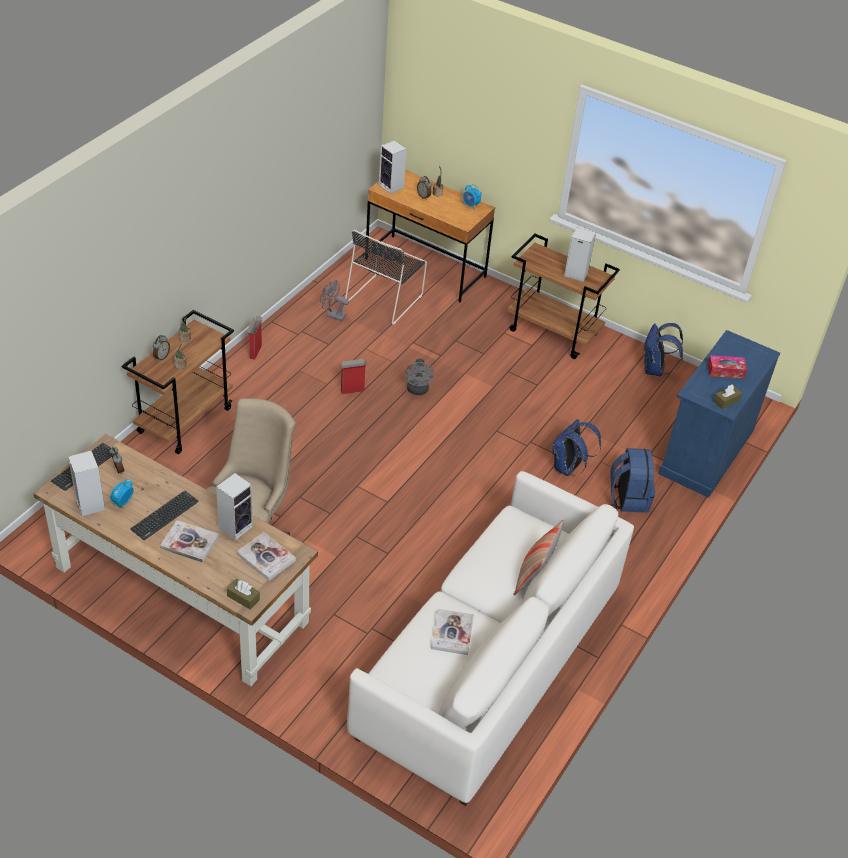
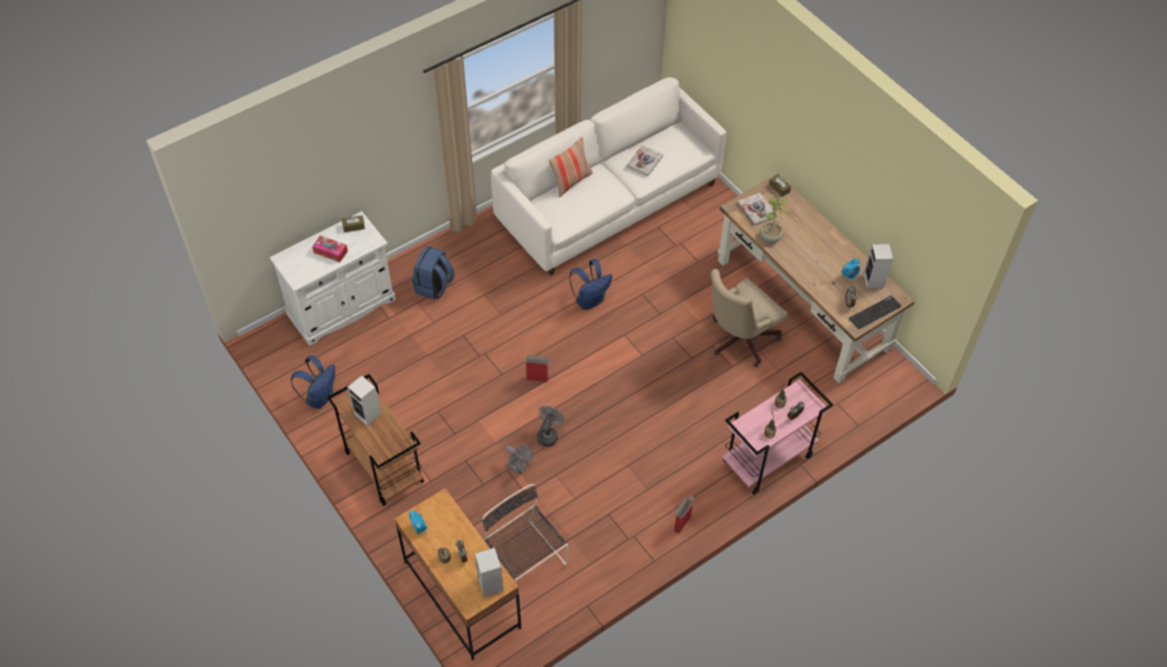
camera: 155 degrees left, 10 degrees up
brown cart [122,310,234,454] -> pink cart [722,372,833,495]
keyboard [130,490,199,540] -> none
book [160,520,219,563] -> none
speaker [216,473,253,541] -> potted plant [760,195,790,242]
grey fan [320,280,349,321] -> grey fan moved to [505,444,533,475]
cardboard box [339,359,367,394] -> cardboard box moved to [524,355,550,382]
black chair [345,229,427,325] -> black chair turned 90 degrees counterclockwise [482,484,568,598]
blue backpack [552,419,601,476] -> blue backpack moved to [569,259,612,310]
blue cabinet [658,330,780,498] -> white cabinet [269,211,396,346]

